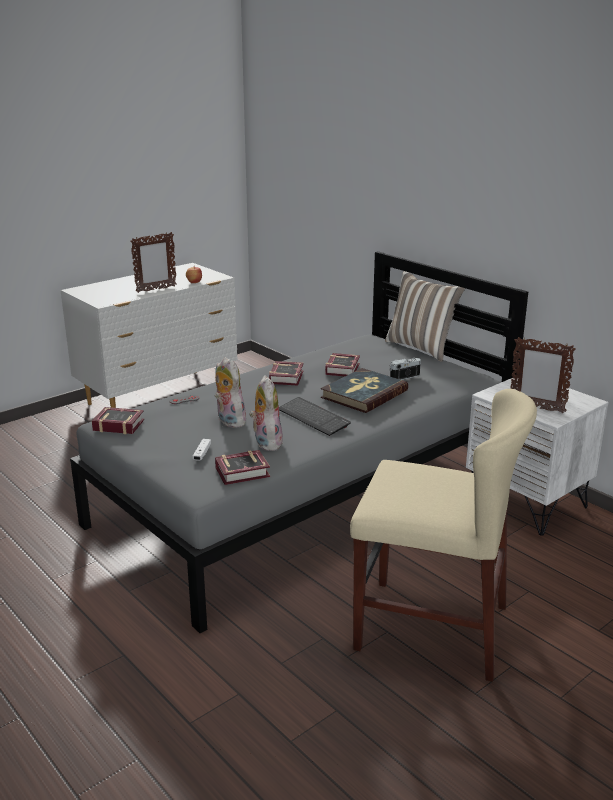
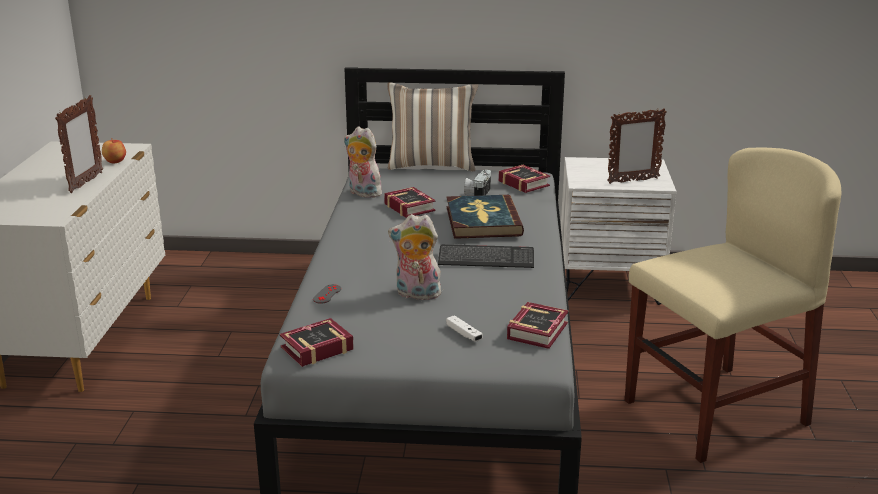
camera: 45 degrees left, 0 degrees up
plush toy [249,375,283,451] -> plush toy moved to [344,127,385,198]
book [269,361,304,385] -> book moved to [499,165,550,193]

